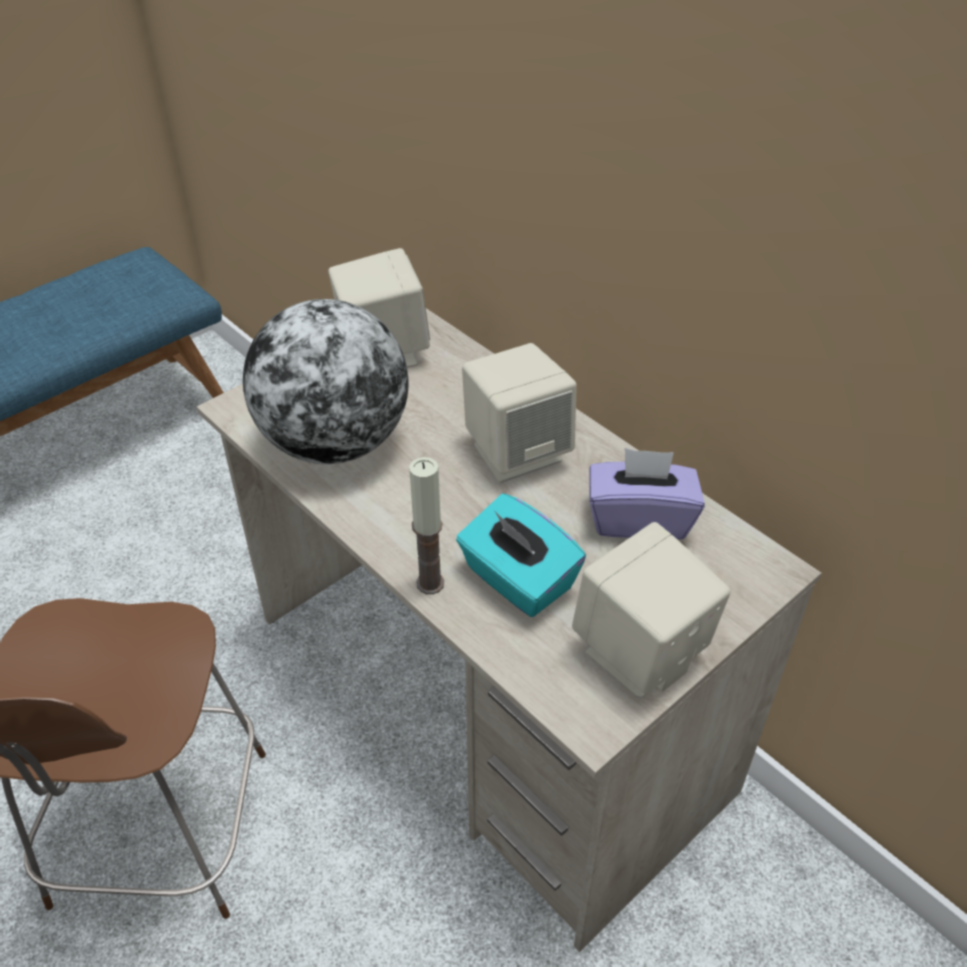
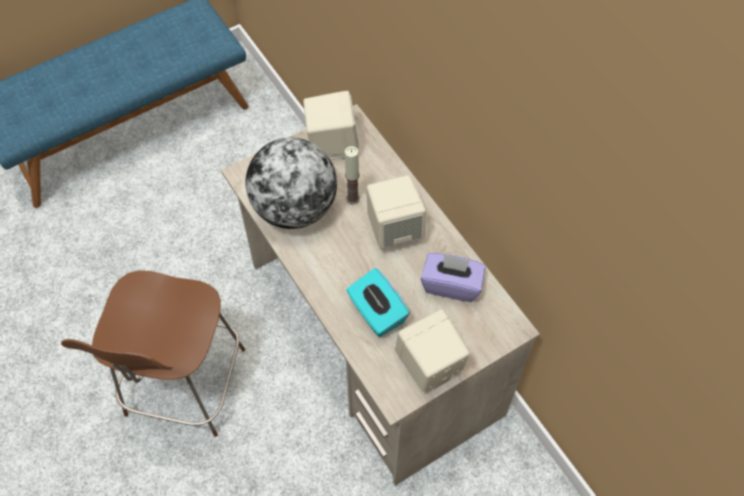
camera: 10 degrees right, 15 degrees up
candle [409,457,444,594] -> candle moved to [345,146,360,205]

